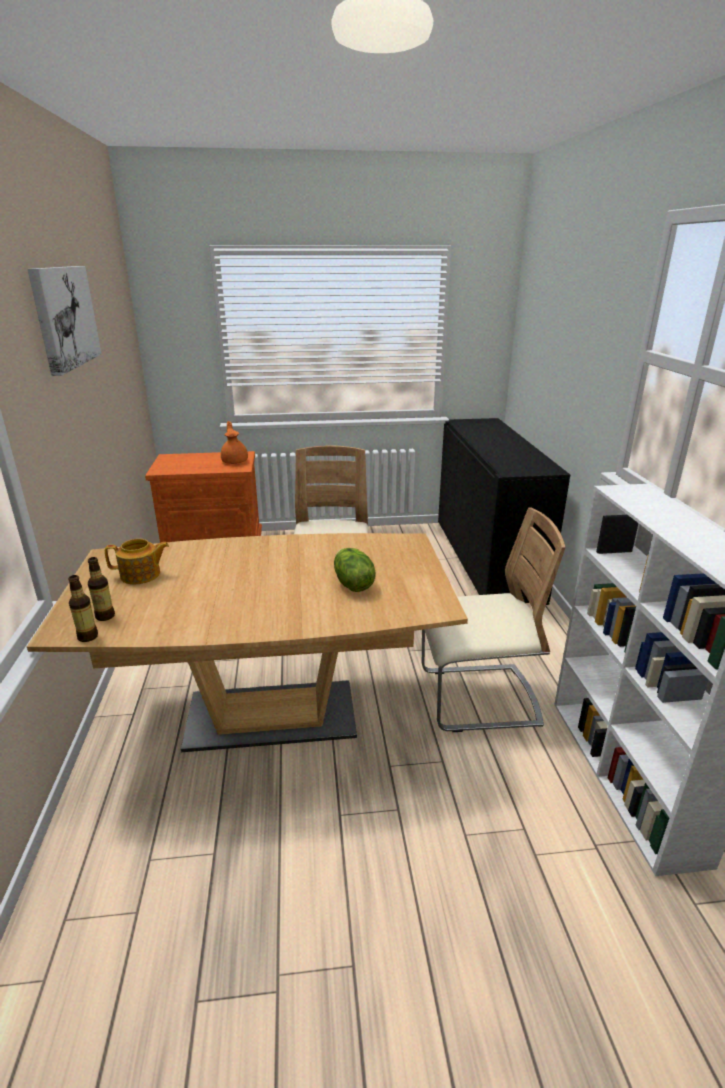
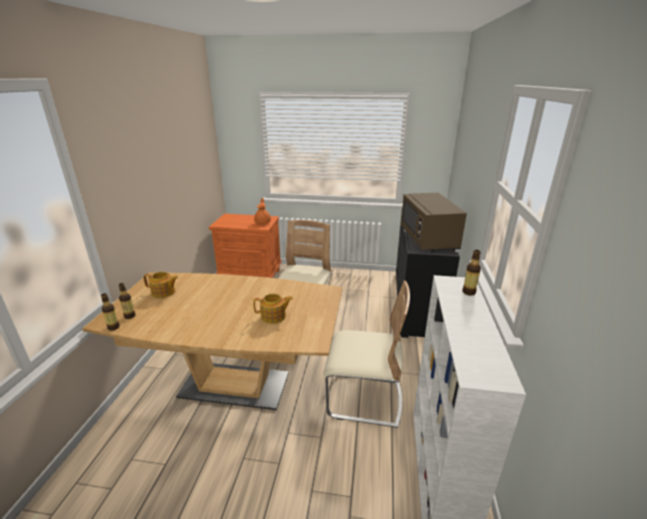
camera: 15 degrees right, 0 degrees up
picture [28,266,102,376] -> none
lettuce [334,548,376,592] -> teapot [253,293,293,324]
none -> brown microwave [401,193,467,252]
none -> bottle [462,250,481,296]

